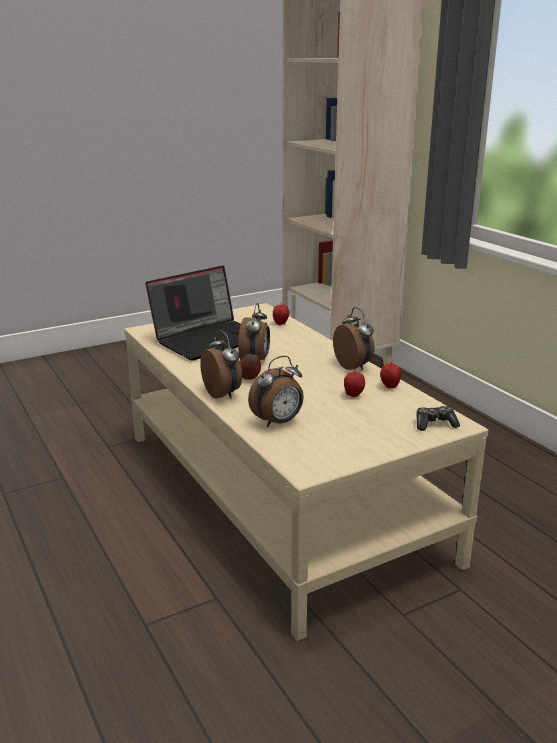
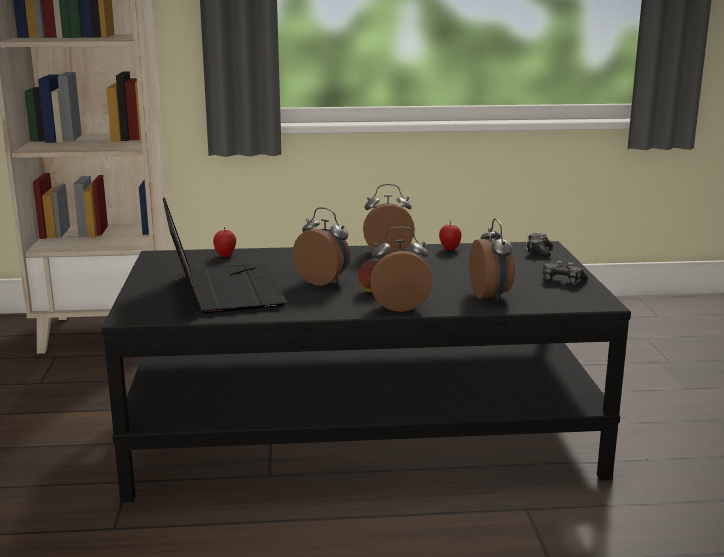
camera: 65 degrees left, 5 degrees down
beige coffee table [124,303,489,641] -> black coffee table [102,241,631,502]
apple [344,370,365,397] -> none
none -> game controller [543,261,588,283]

